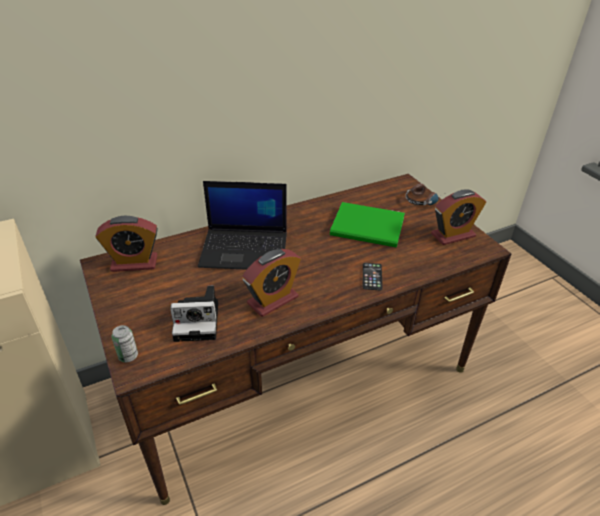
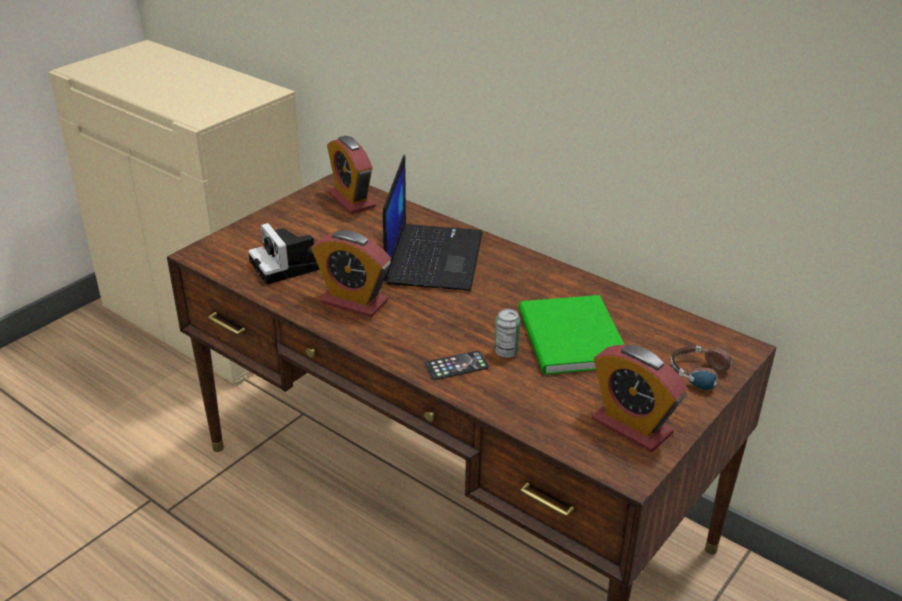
camera: 65 degrees right, 5 degrees down
can [112,325,138,362] -> can moved to [494,309,521,358]
laptop [198,181,287,270] -> laptop turned 150 degrees counterclockwise [383,155,483,291]

